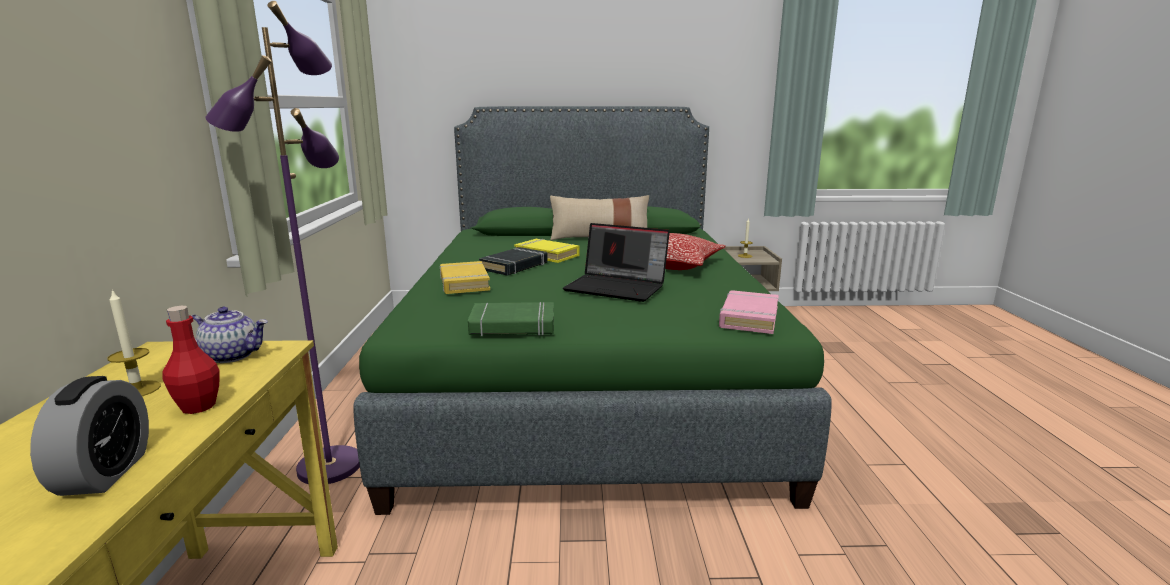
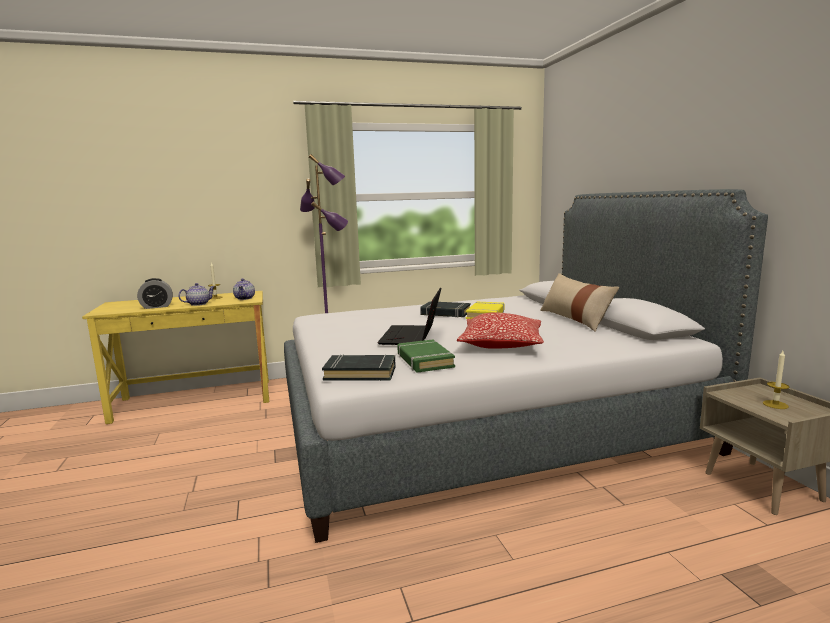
camera: 75 degrees right, 5 degrees down
red bottle [162,306,220,414] -> teapot [178,283,215,306]
green bed [353,106,832,515] -> grey bed [284,189,768,543]
yellow book [440,261,490,294] -> none
green book [468,302,554,336] -> green book moved to [397,339,455,373]
pink book [719,290,779,334] -> black book [322,354,396,381]

